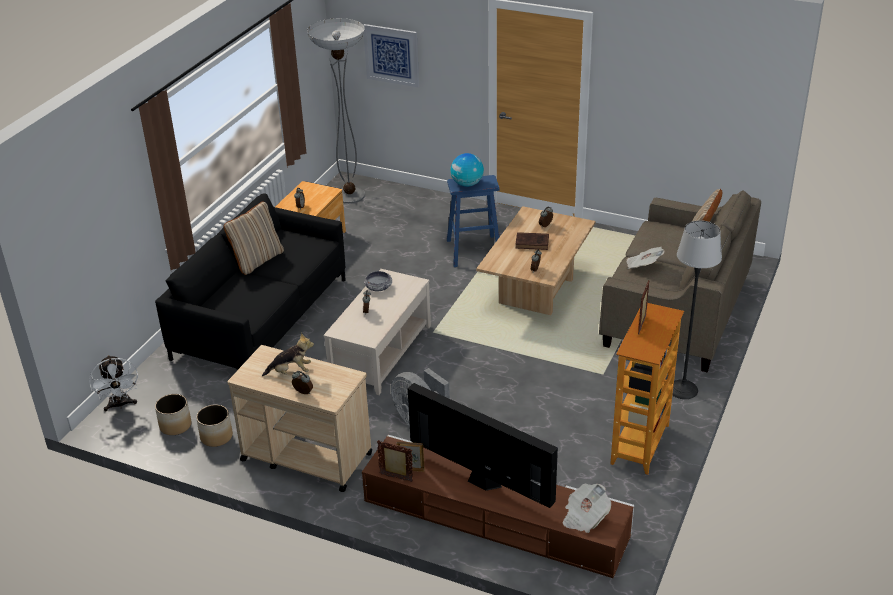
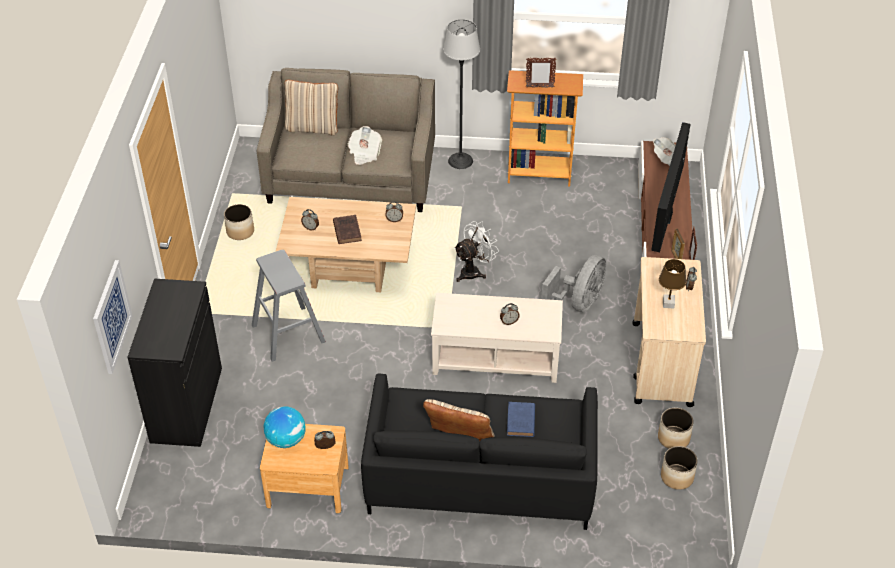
camera: 110 degrees left, 10 degrees up
white fan [89,355,138,411] -> white fan moved to [454,221,499,282]
plush toy [262,333,314,376] -> brown table lamp [659,259,687,309]
floor lamp [307,18,365,204] -> none
bowl [364,271,392,291] -> none
blue stool [447,175,500,267] -> grey stool [252,250,326,362]
globe [450,153,484,187] -> globe moved to [264,406,306,448]
none -> black cabinet [127,279,222,447]
none -> planter [224,204,254,240]
none -> blue book [507,402,535,437]

